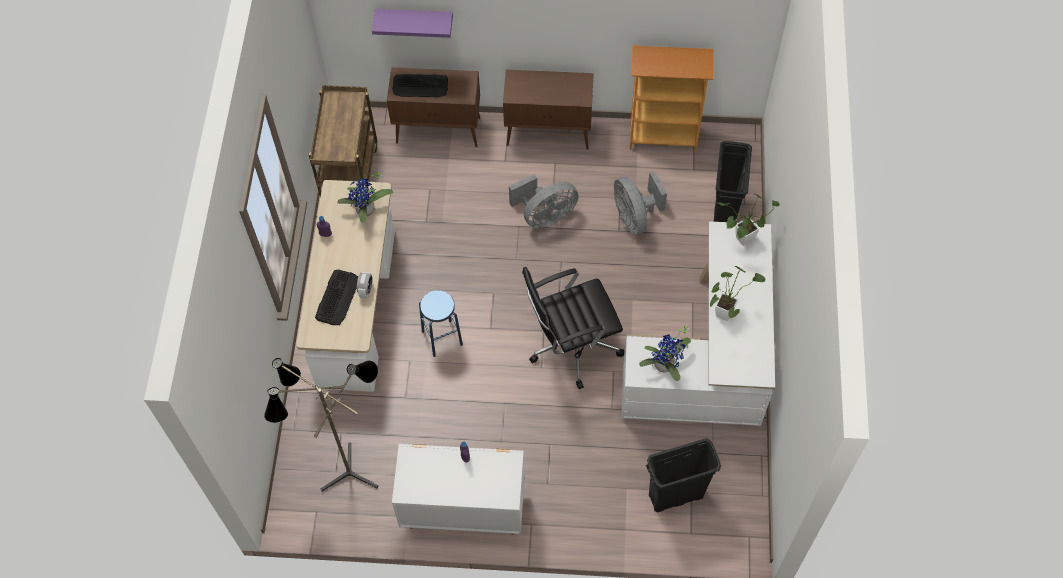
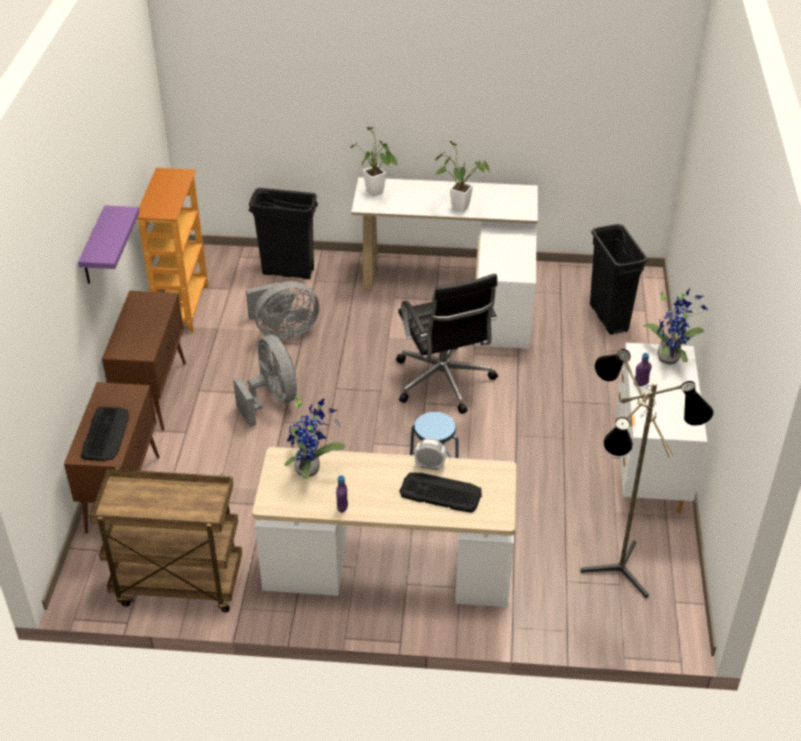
camera: 90 degrees left, 20 degrees down
purple shelf [372,9,453,38] -> purple shelf moved to [78,205,140,284]
potted plant [639,326,691,381] -> potted plant moved to [643,288,708,365]

